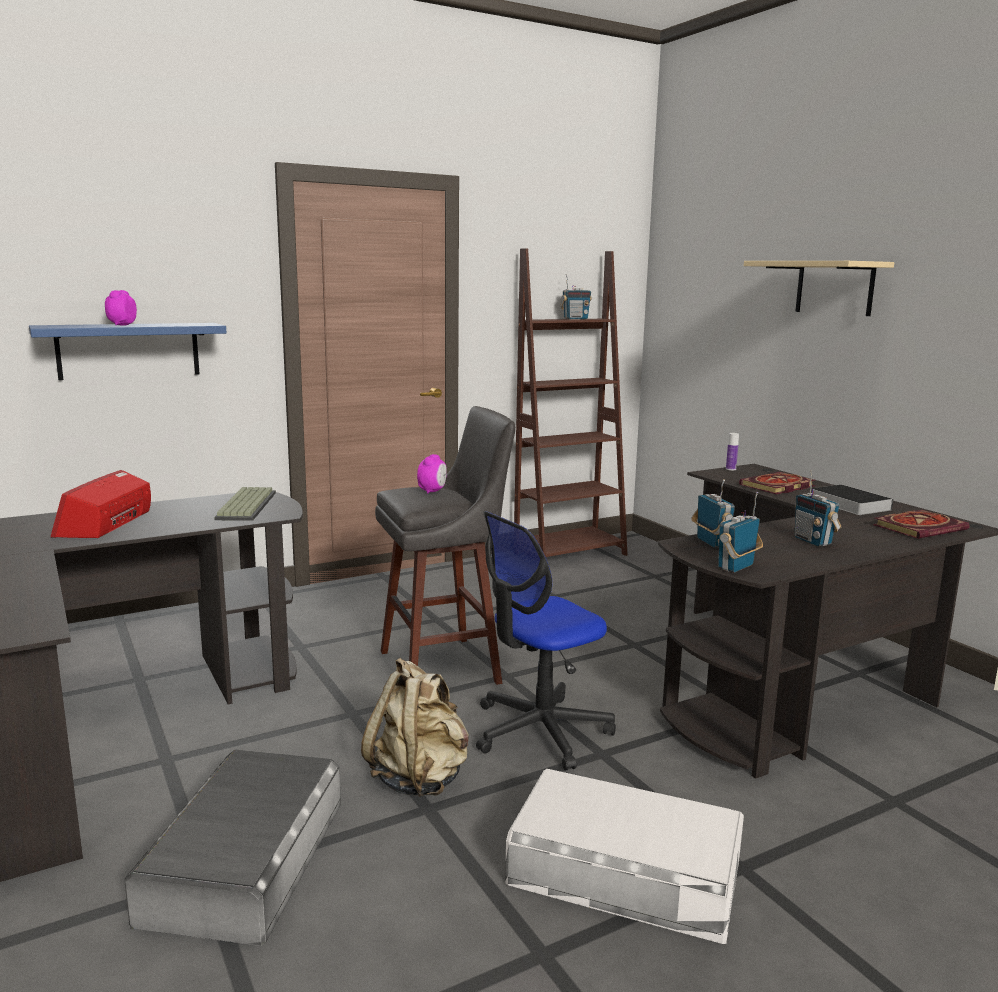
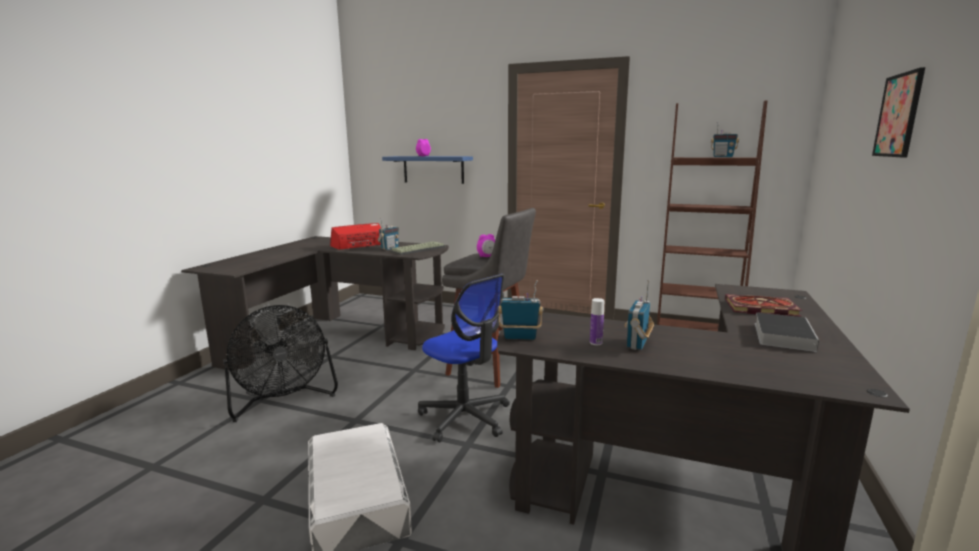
camera: 50 degrees right, 0 degrees up
grey storage box [124,749,341,946] -> black fan [223,305,338,422]
beige backpack [361,658,469,797] -> none
office chair [476,511,616,770] -> office chair turned 150 degrees counterclockwise [418,274,510,442]
radio [691,480,735,548] -> radio moved to [377,217,399,250]
bottle [726,433,739,470] -> bottle moved to [590,298,604,345]
beige shelf [744,261,894,316] -> picture [872,67,925,157]
book [873,510,969,539] -> none

